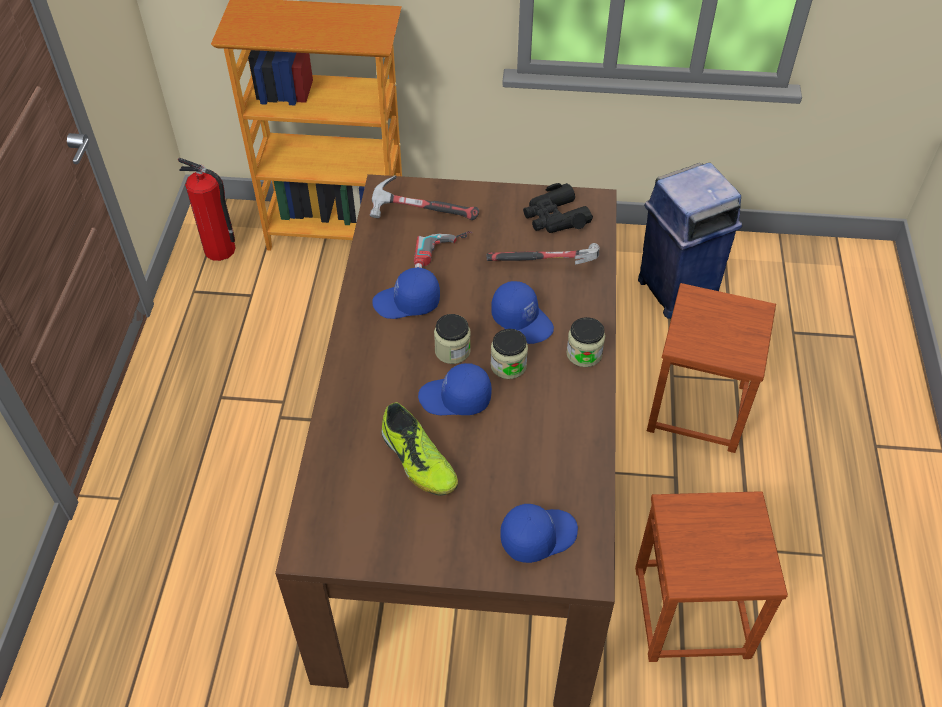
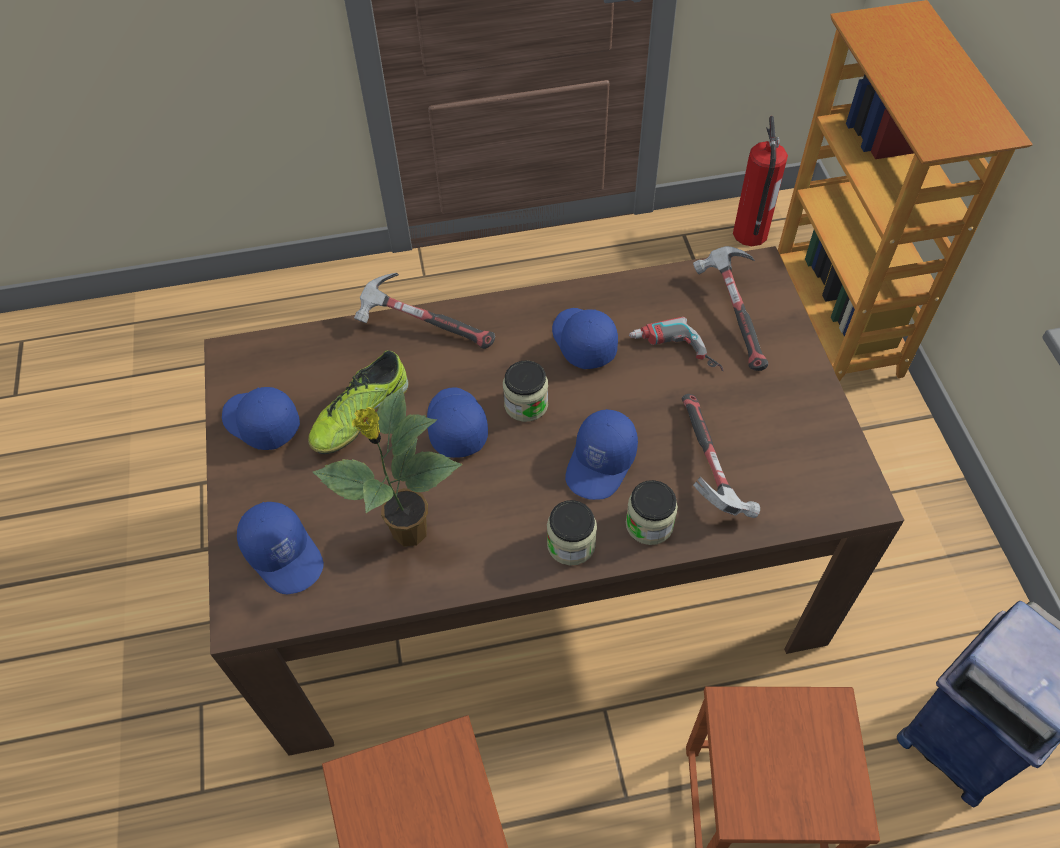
camera: 75 degrees right, 5 degrees up
jar [490,329,528,379] -> jar moved to [626,480,678,545]
black binoculars [523,183,593,233] -> none
none -> blue cap [222,387,300,450]
none -> potted plant [313,388,462,546]
none -> hammer [354,273,495,349]

